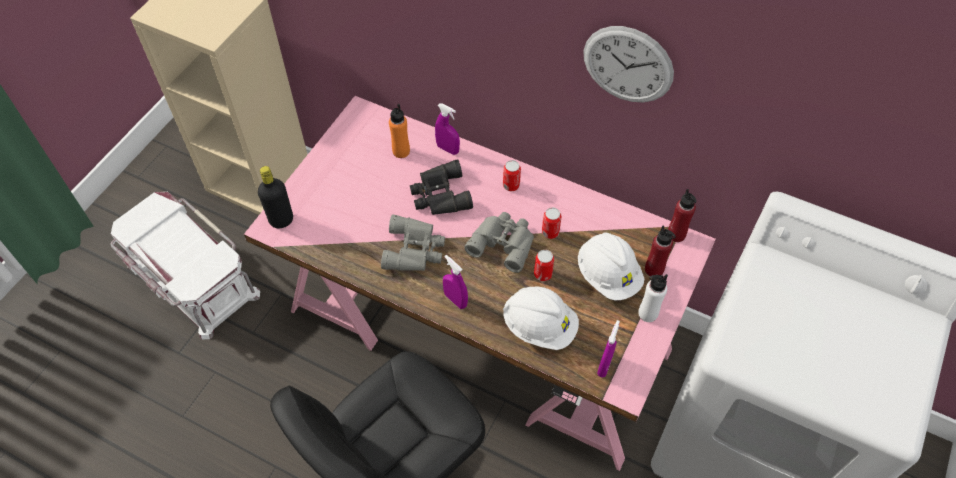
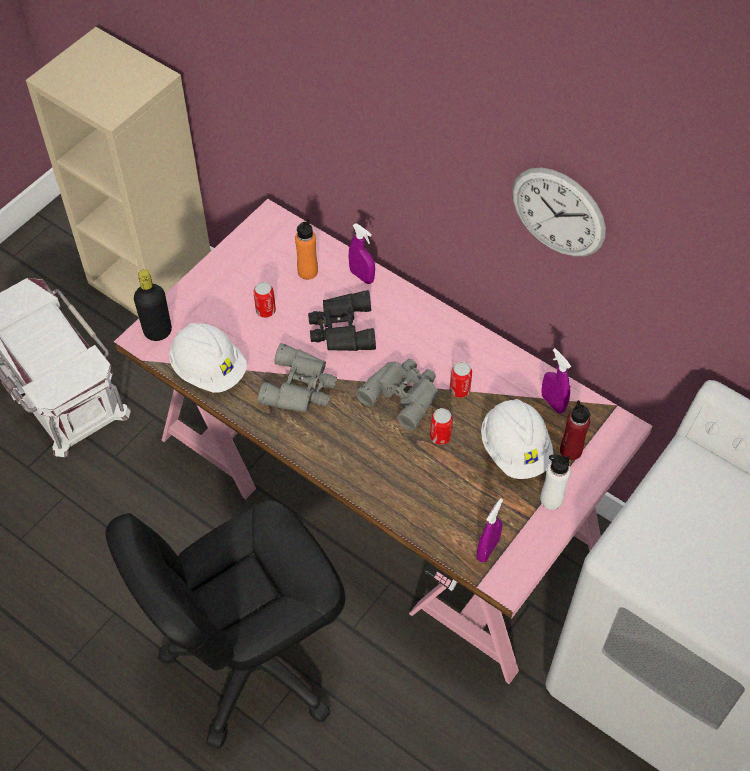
camera: 10 degrees right, 0 degrees up
purple spray bottle [443,255,468,309] -> purple spray bottle moved to [541,348,571,413]
can [503,160,521,191] -> can moved to [254,282,276,318]
white hard hat [503,286,579,350] -> white hard hat moved to [169,323,247,393]
red bottle [668,189,696,242] -> none

